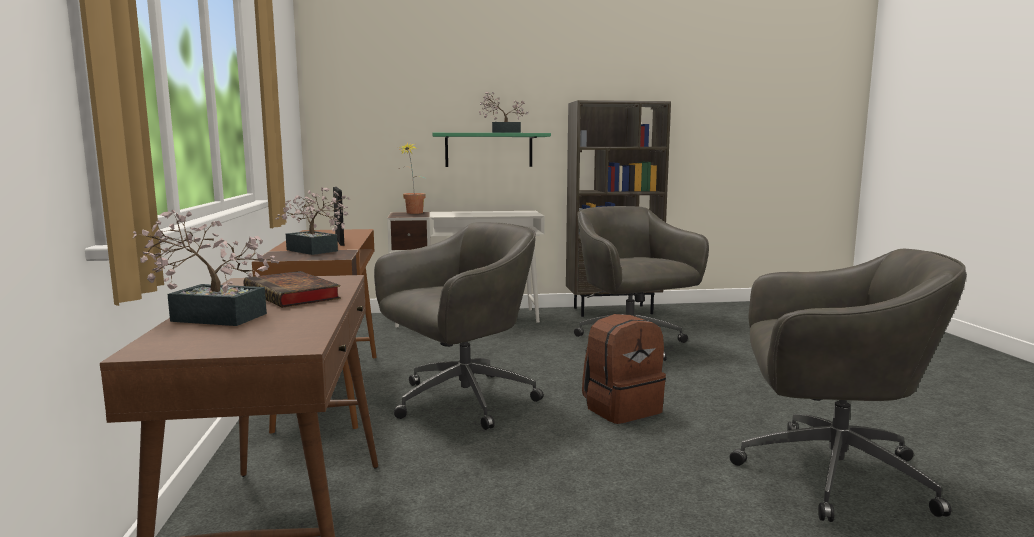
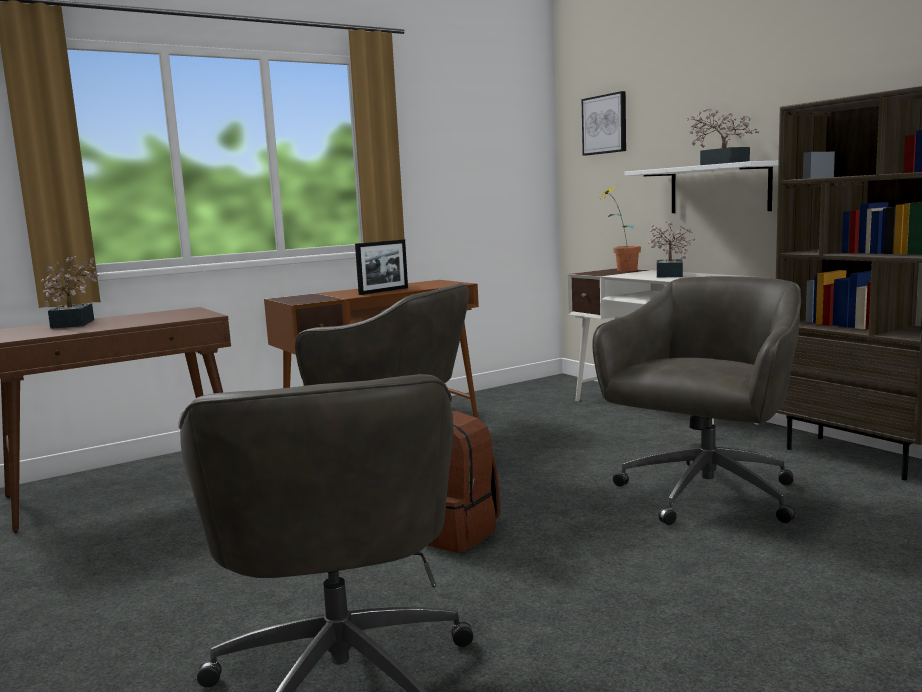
camera: 65 degrees right, 0 degrees up
book [243,271,341,308] -> none
potted plant [275,187,351,255] -> potted plant moved to [648,221,695,278]
green shelf [432,133,551,167] -> white shelf [624,161,778,213]
none -> picture [581,91,626,156]

